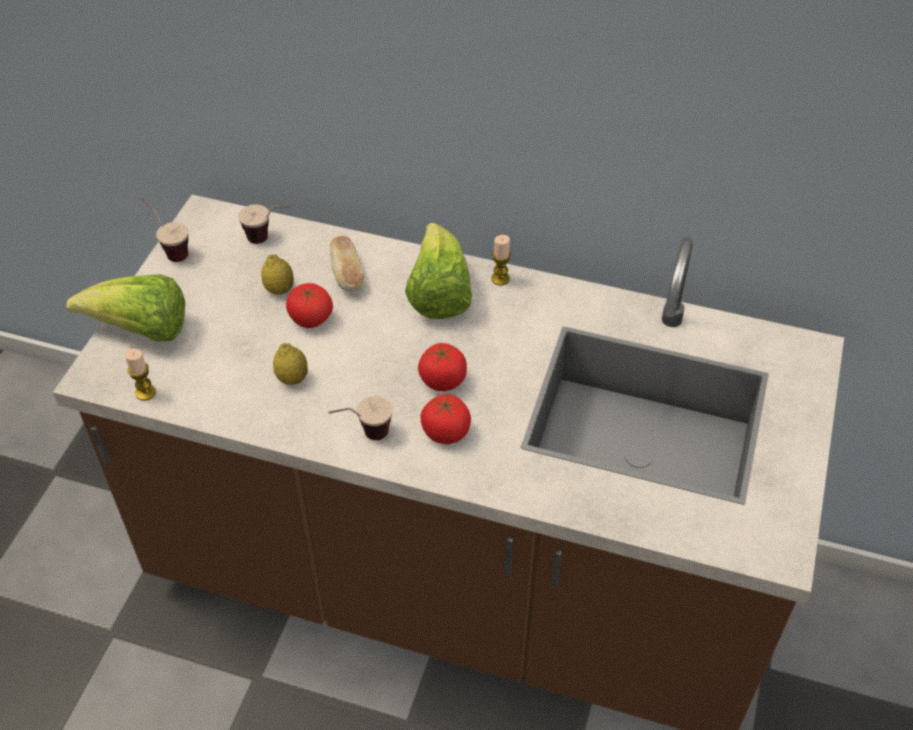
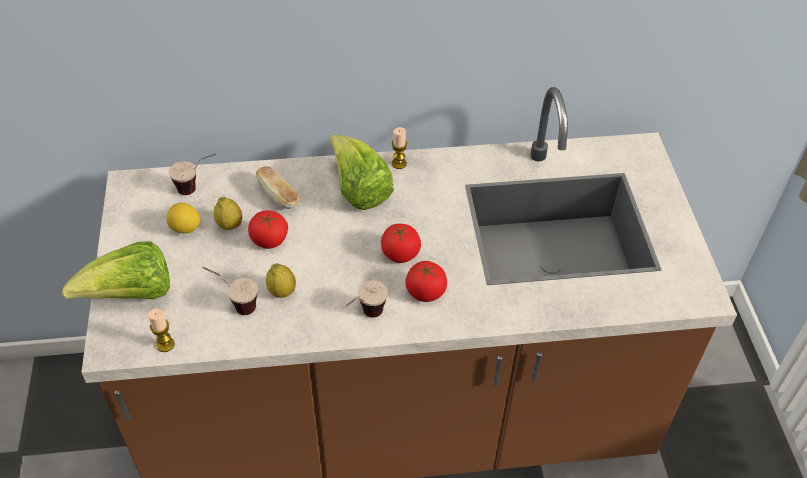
camera: 25 degrees left, 0 degrees up
cup [141,198,188,262] -> cup moved to [202,267,258,315]
none -> lemon [166,203,201,234]

